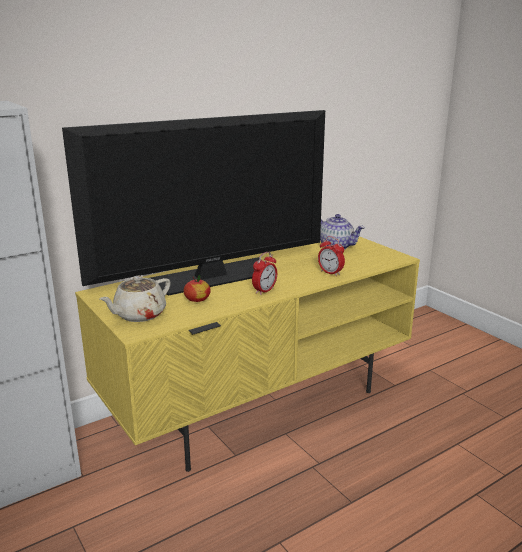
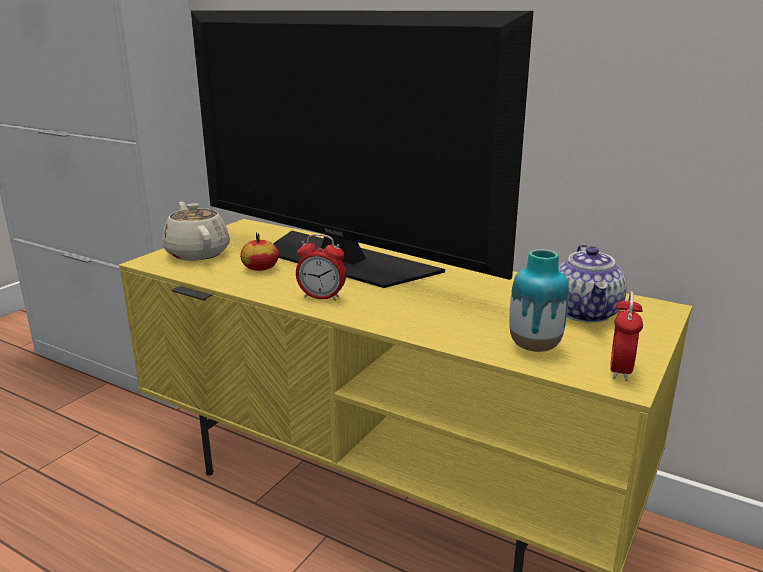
camera: 65 degrees right, 0 degrees up
beige teapot [99,276,171,322] -> beige teapot turned 45 degrees clockwise [163,202,230,261]
alarm clock [318,236,345,276] -> alarm clock moved to [610,291,643,381]
none -> vase [509,249,569,352]

